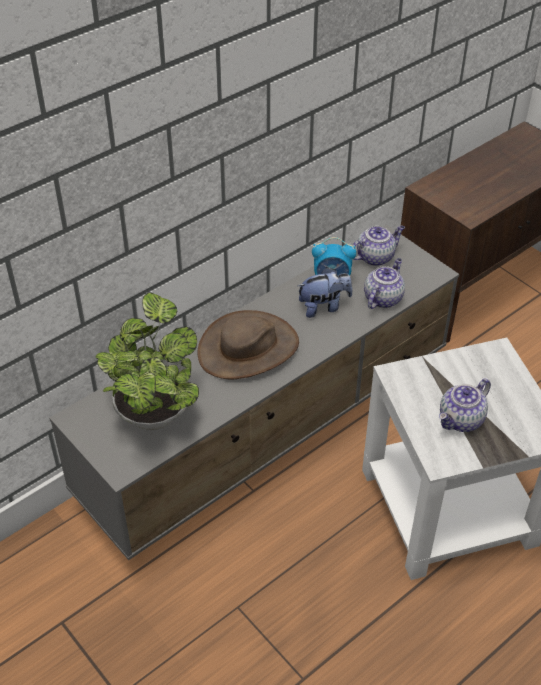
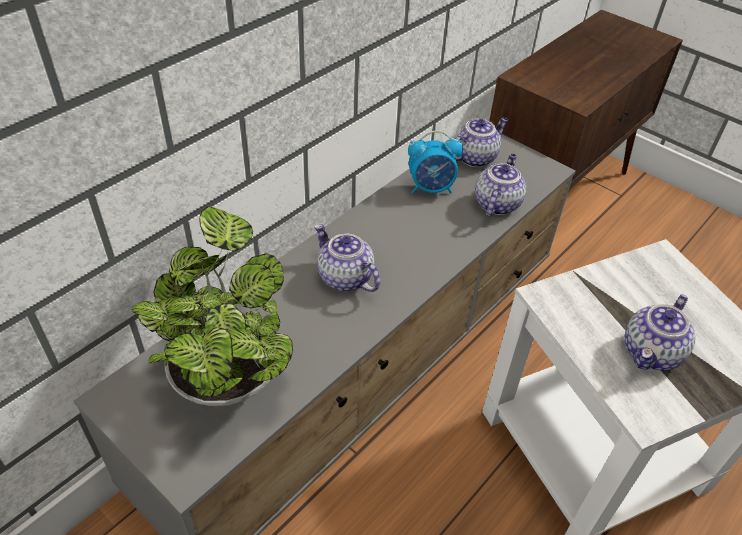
camera: 10 degrees left, 0 degrees up
brown hat [198,310,299,379] -> teapot [314,224,381,292]
plush toy [298,267,352,318] -> none

